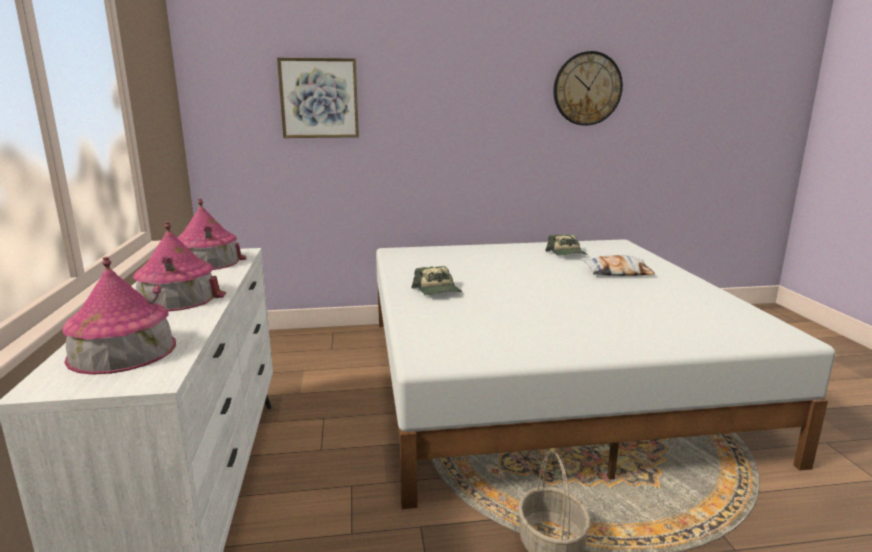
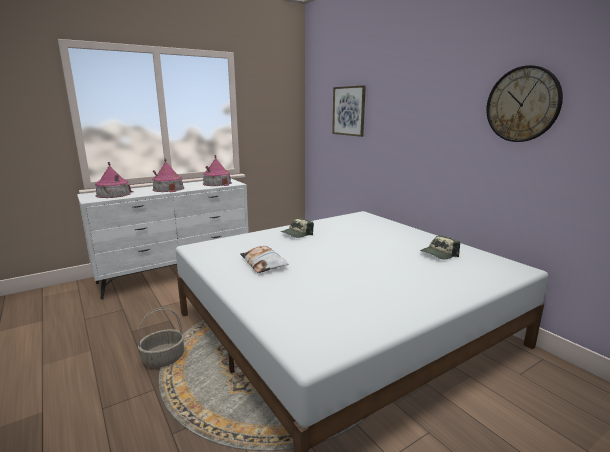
camera: 65 degrees right, 0 degrees up
pillow [583,255,655,276] -> pillow moved to [240,246,288,273]

